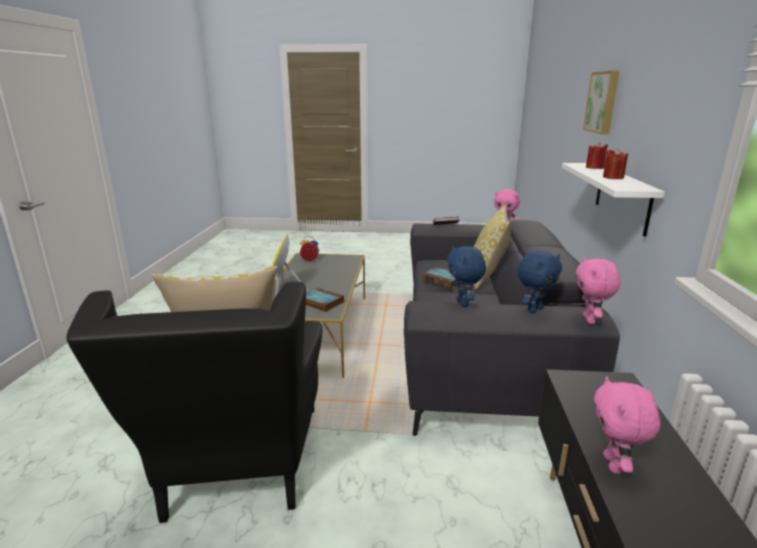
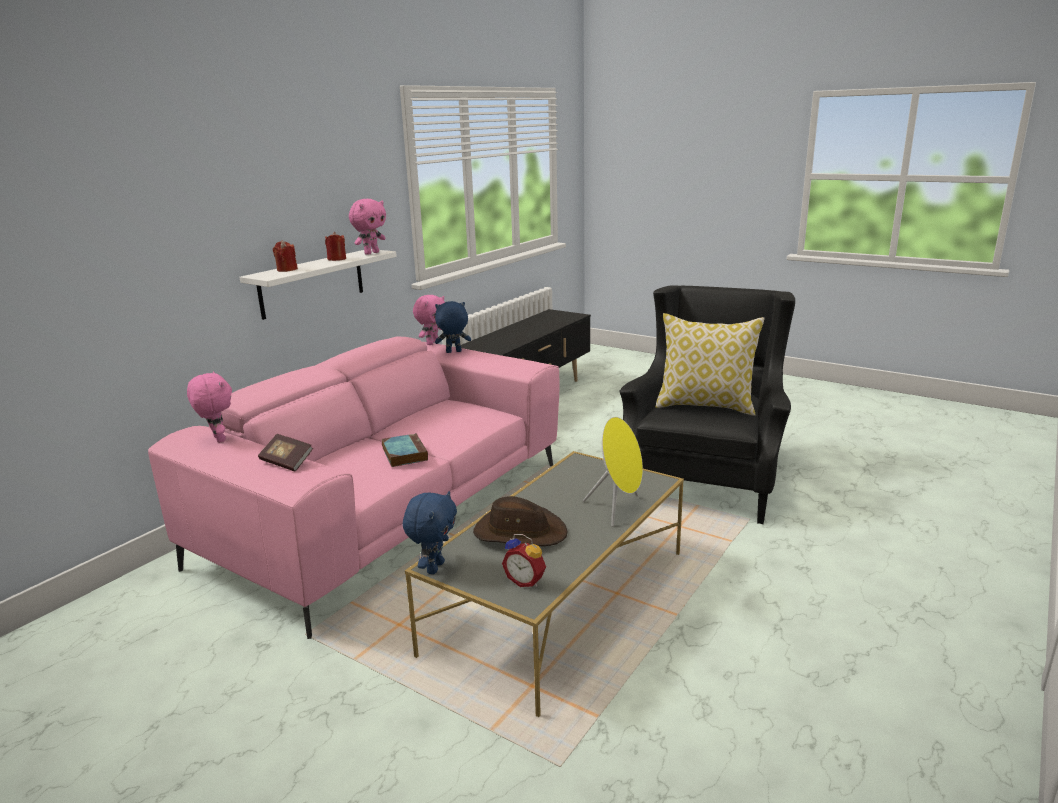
camera: 150 degrees left, 0 degrees up
book [306,288,344,312] -> none
grey sofa [404,220,620,436] -> pink sofa [148,337,560,639]
blue plush toy [447,246,486,307] -> blue plush toy moved to [403,491,457,574]
pillow [474,204,511,289] -> none
picture [583,71,619,135] -> none
pink plush toy [594,377,660,474] -> pink plush toy moved to [349,199,386,255]
none -> brown hat [473,496,567,546]

